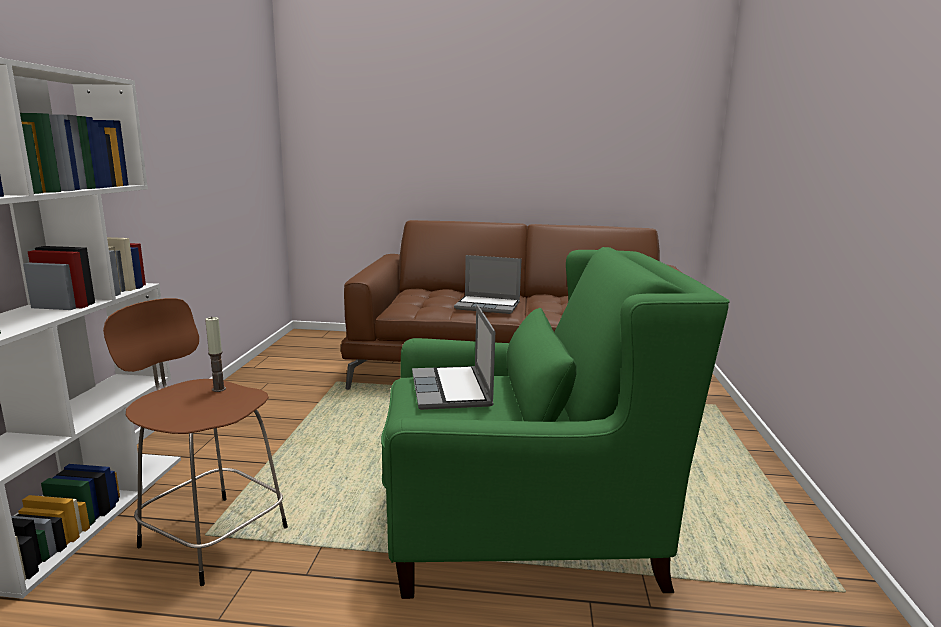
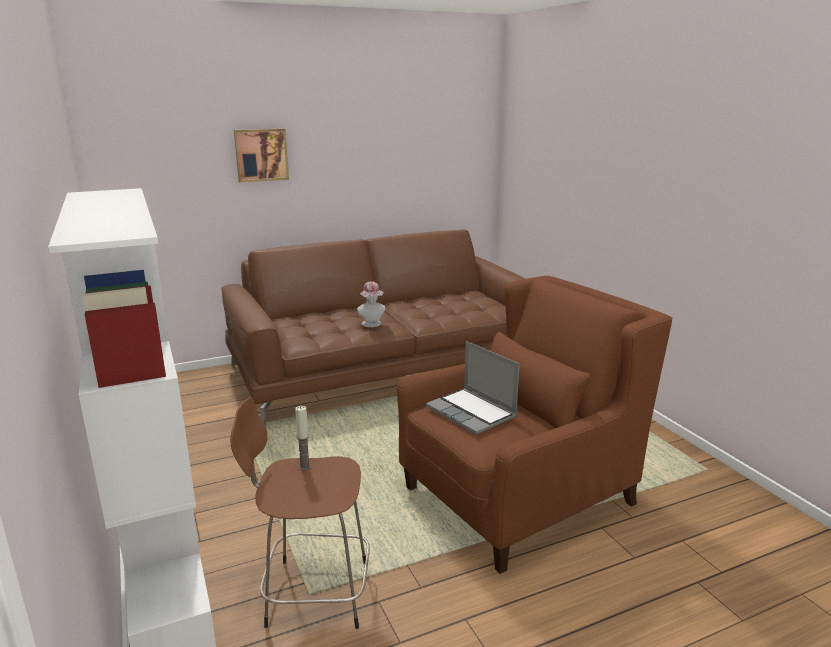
camera: 30 degrees left, 5 degrees up
green armchair [381,247,730,599] -> brown armchair [397,276,672,574]
laptop [454,255,522,314] -> hat [357,281,385,327]
none -> picture [234,129,289,182]

